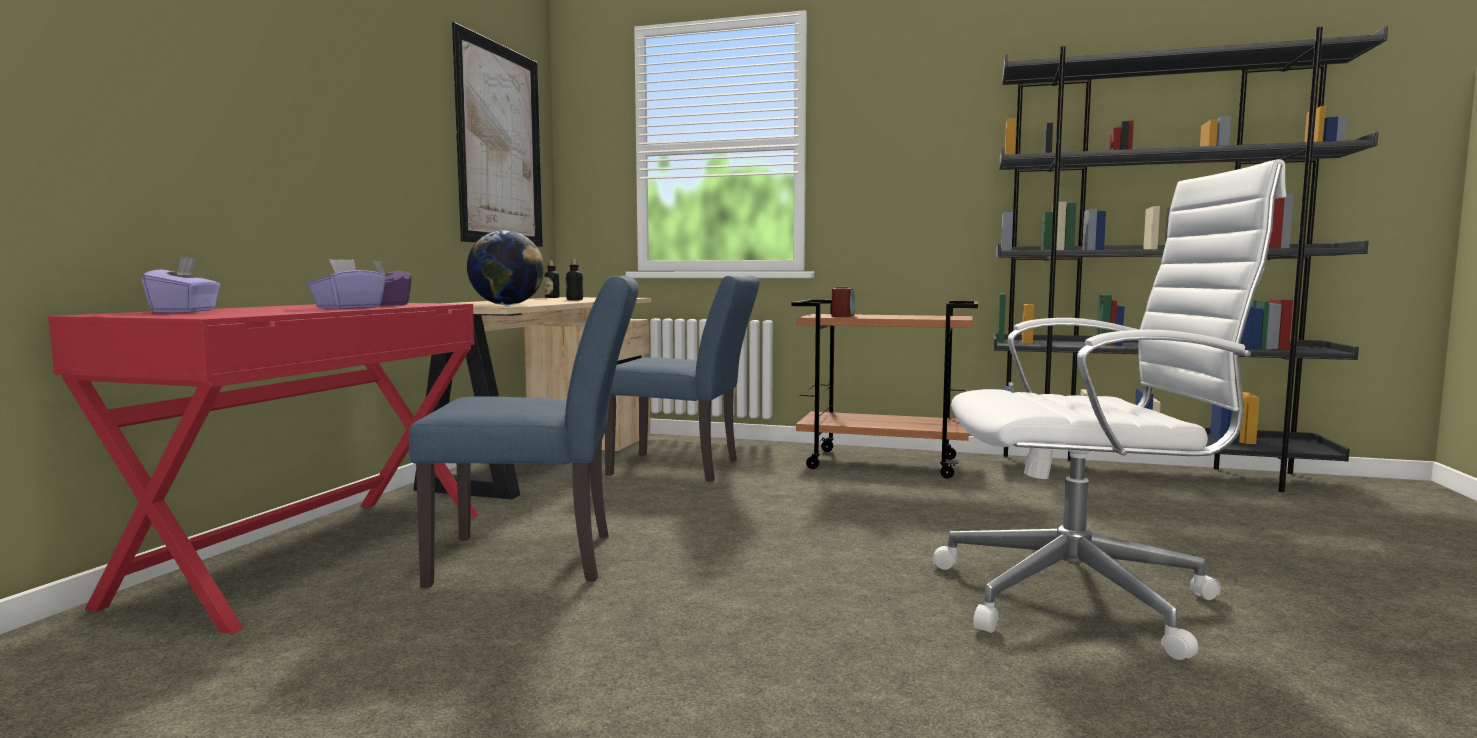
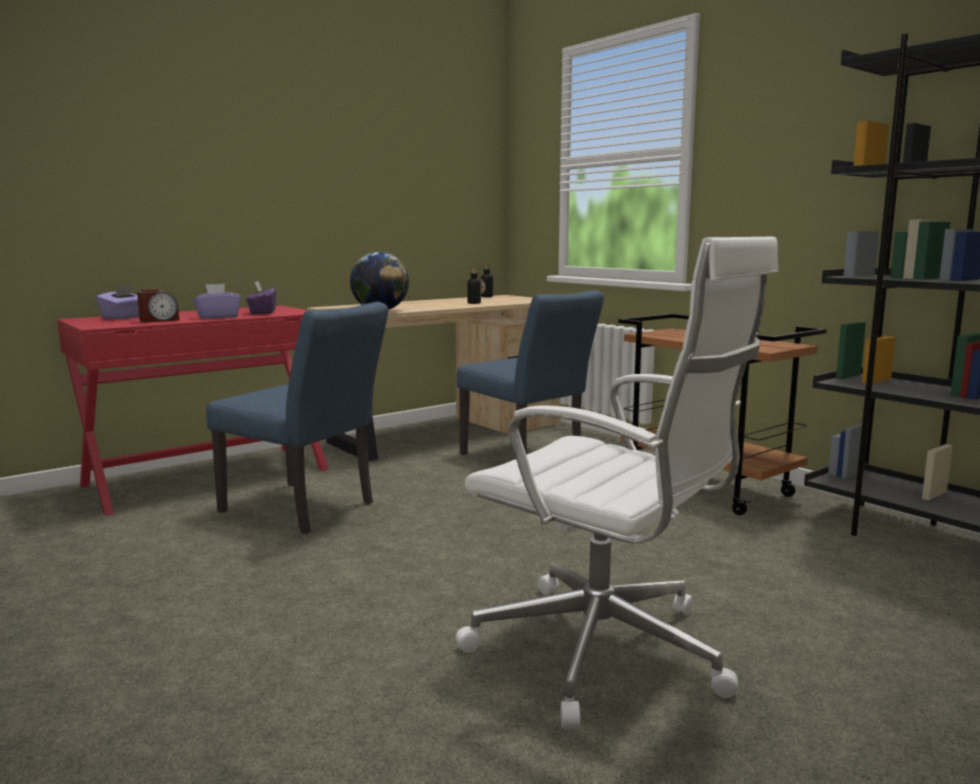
camera: 35 degrees right, 5 degrees up
picture [452,22,543,247] -> none
alarm clock [832,287,855,317] -> alarm clock moved to [137,289,179,322]

